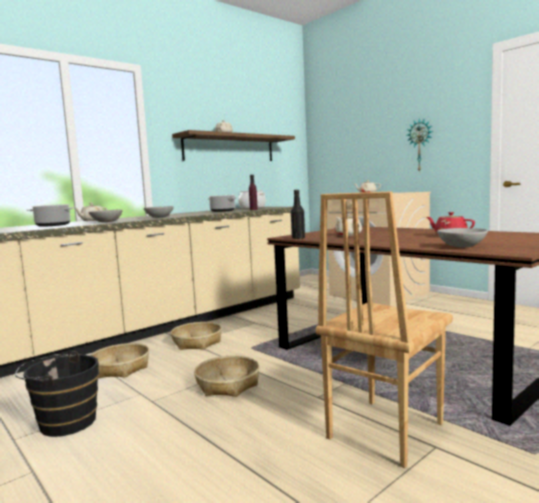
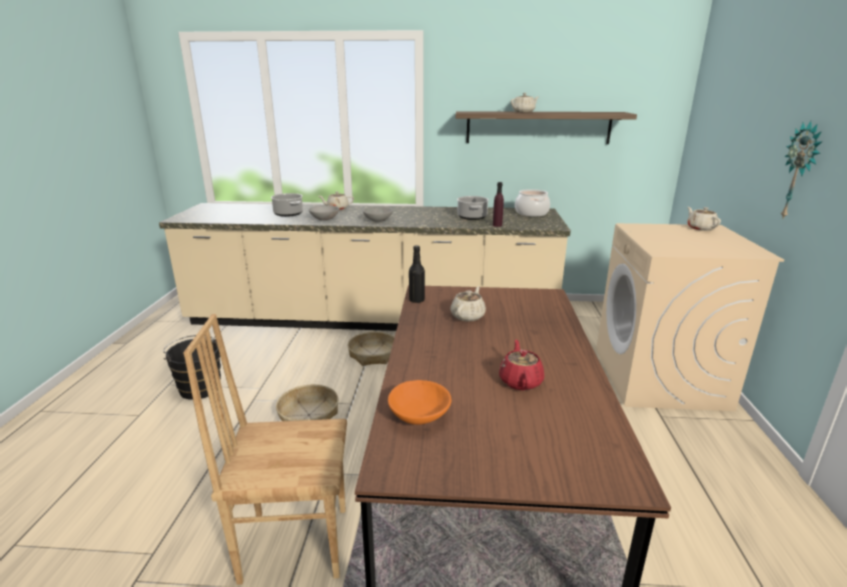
camera: 45 degrees right, 15 degrees up
basket [90,343,149,378] -> none
grey bowl [437,228,488,247] -> orange bowl [388,380,451,425]

